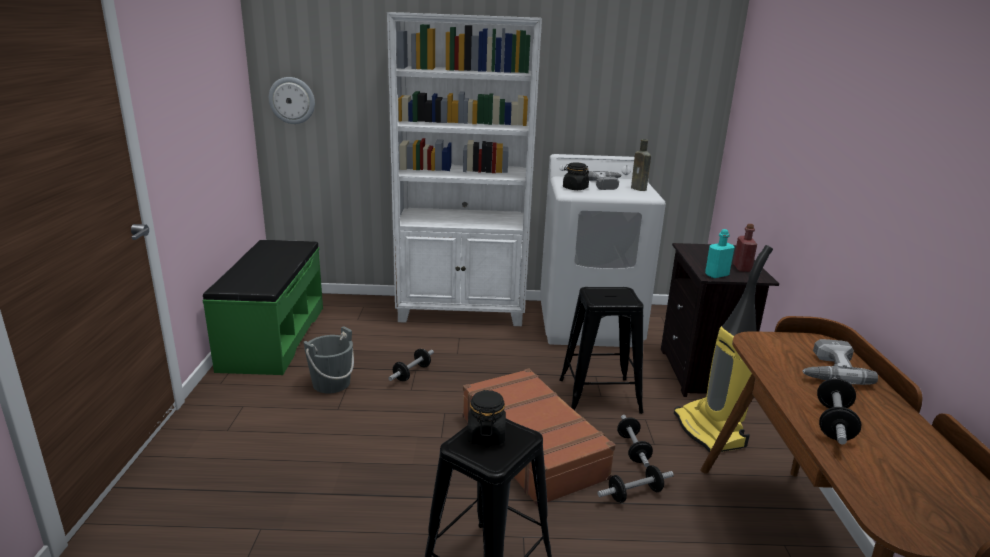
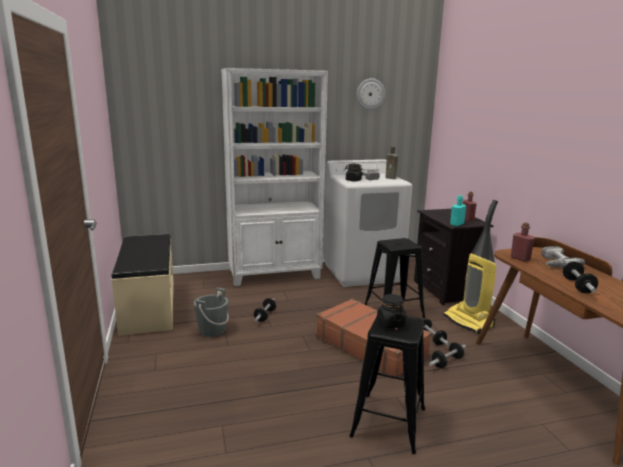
camera: 15 degrees left, 5 degrees down
green bench [203,240,323,375] -> beige bench [111,234,174,336]
wall clock [269,77,315,124] -> wall clock moved to [356,78,385,110]
none -> red bottle [511,222,535,262]

